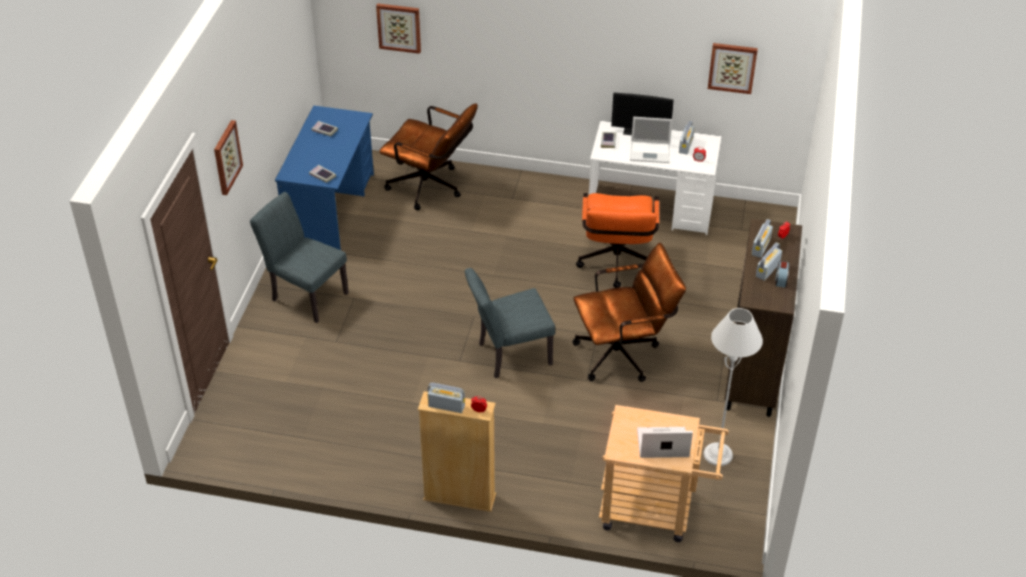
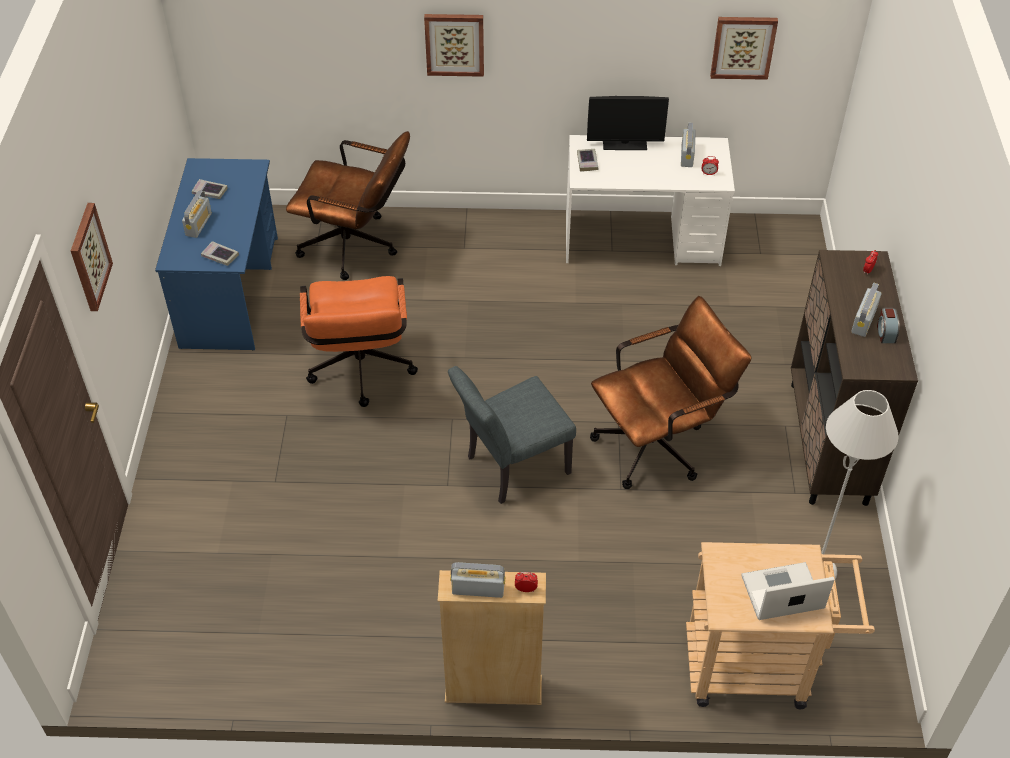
camera: 10 degrees left, 5 degrees up
grey chair [250,192,349,323] -> none
picture [376,3,421,54] -> picture moved to [424,14,484,77]
orange office chair [576,193,659,288] -> orange office chair moved to [300,276,418,407]
laptop [630,117,672,163] -> none
radio [751,219,773,258] -> radio moved to [182,190,212,238]

